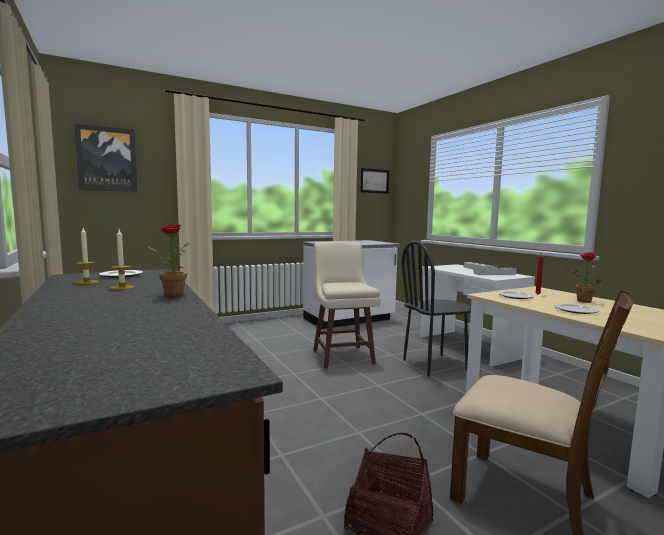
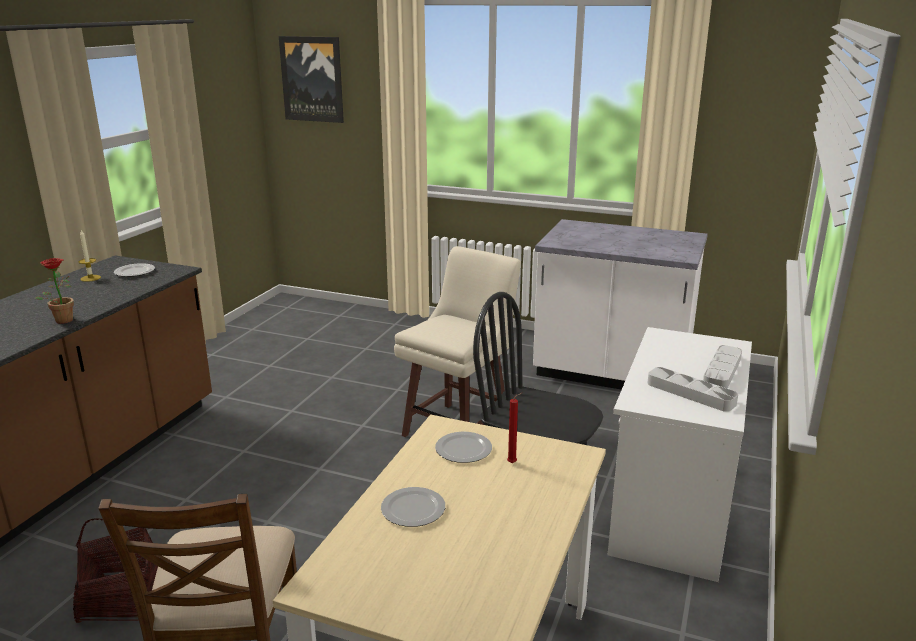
camera: 50 degrees right, 15 degrees up
candle [110,230,135,290] -> none
picture [360,168,389,194] -> none
potted plant [564,252,602,303] -> none

